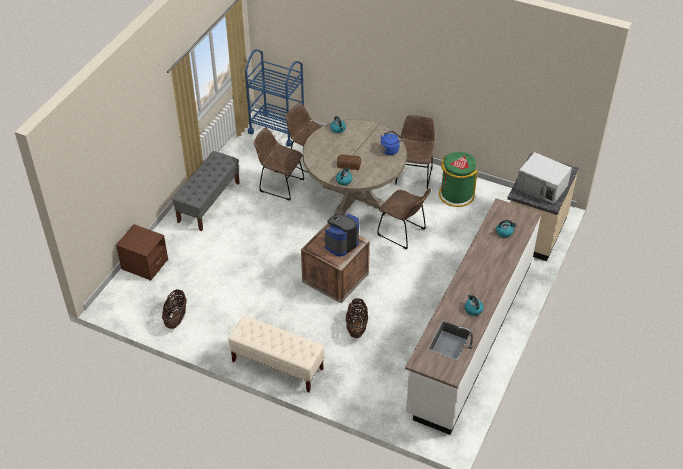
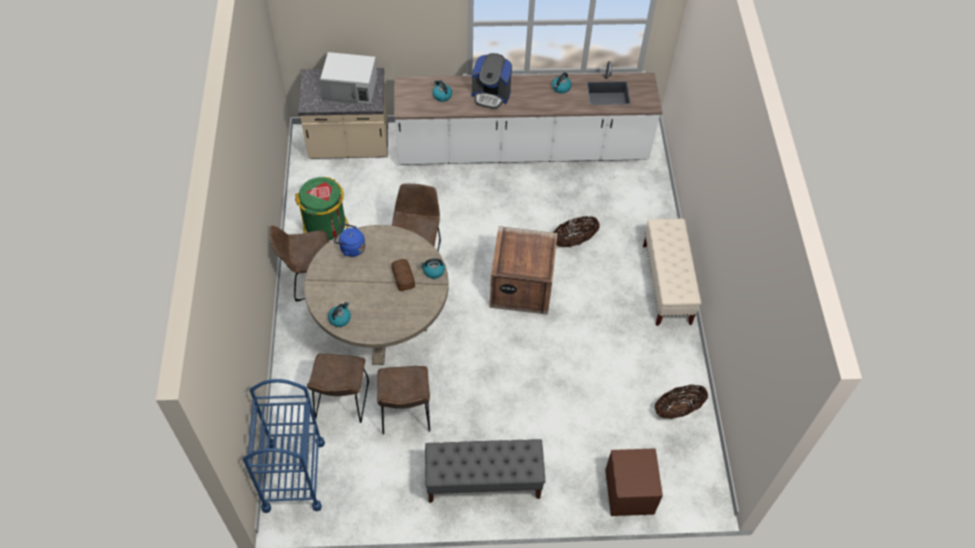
camera: 120 degrees left, 10 degrees up
coffee machine [324,214,359,256] -> coffee machine moved to [472,53,512,109]
white microwave [516,152,572,204] -> white microwave turned 90 degrees clockwise [320,52,377,104]

